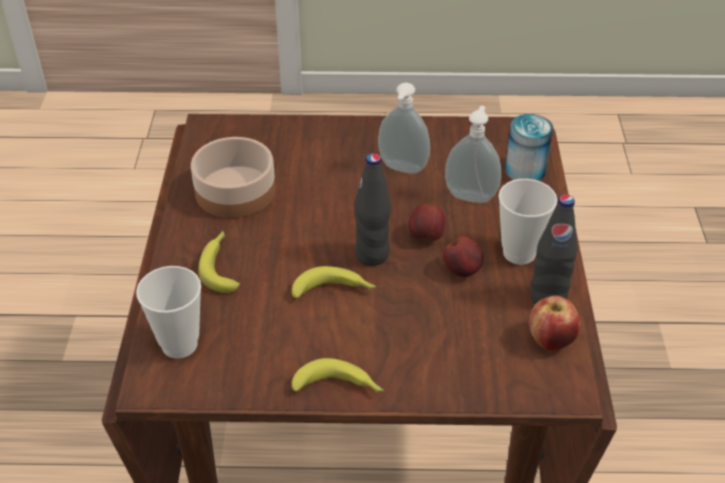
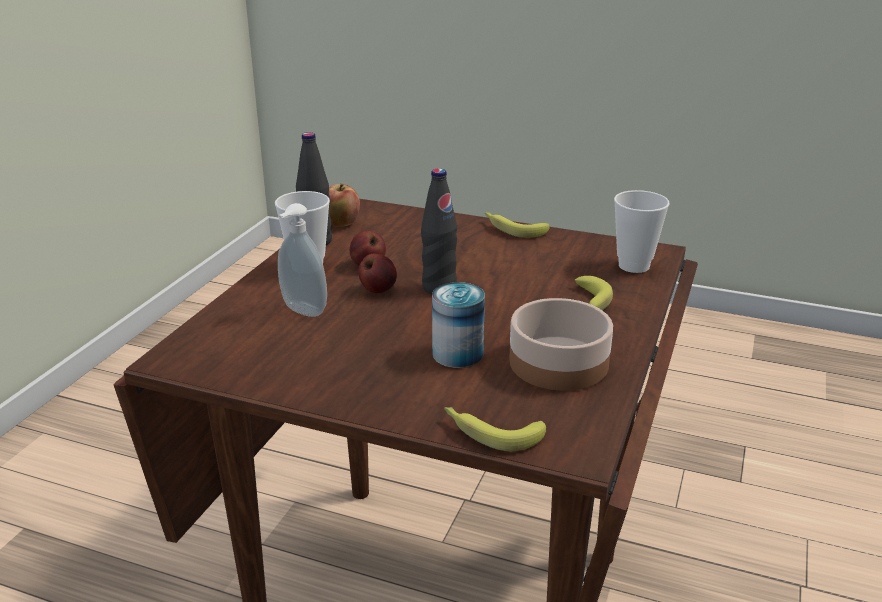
camera: 160 degrees left, 15 degrees down
banana [292,266,376,299] -> banana moved to [444,407,546,451]
soap dispenser [378,83,430,174] -> none
can [505,114,553,181] -> can moved to [432,282,485,368]

